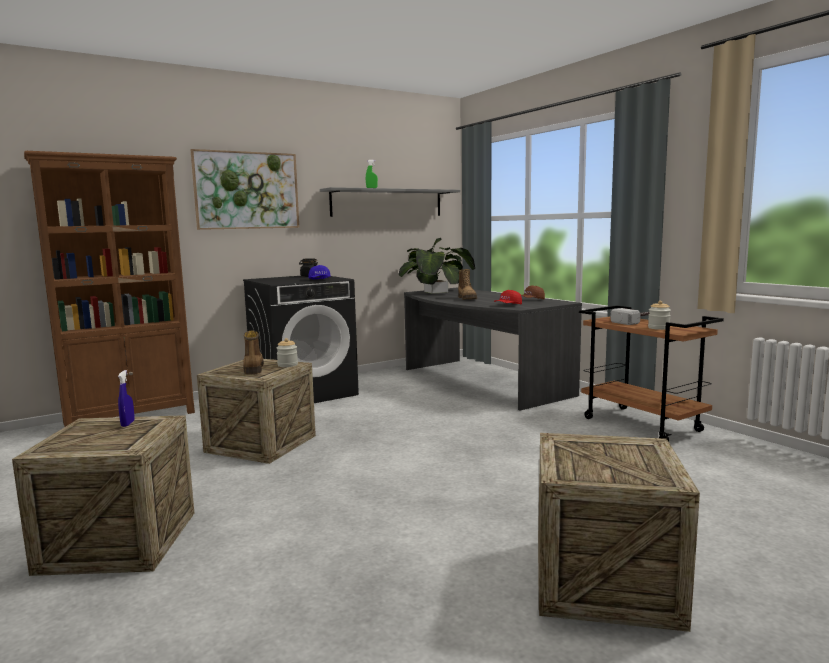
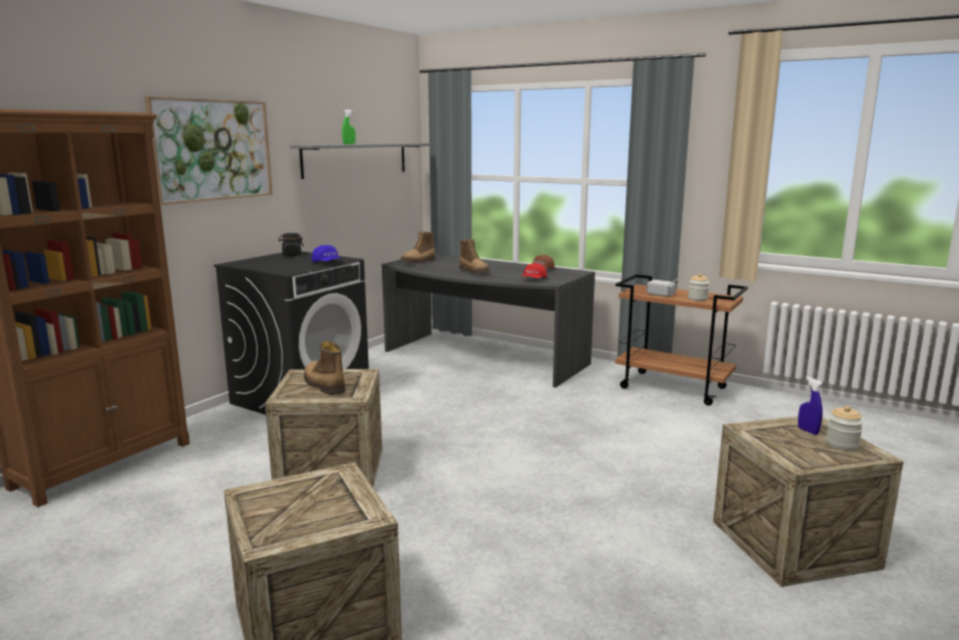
camera: 25 degrees left, 5 degrees up
blue spray bottle [118,370,134,427] -> blue spray bottle moved to [798,377,823,435]
jar [277,338,298,367] -> jar moved to [826,406,864,451]
potted plant [398,238,475,294] -> boot [400,232,435,264]

